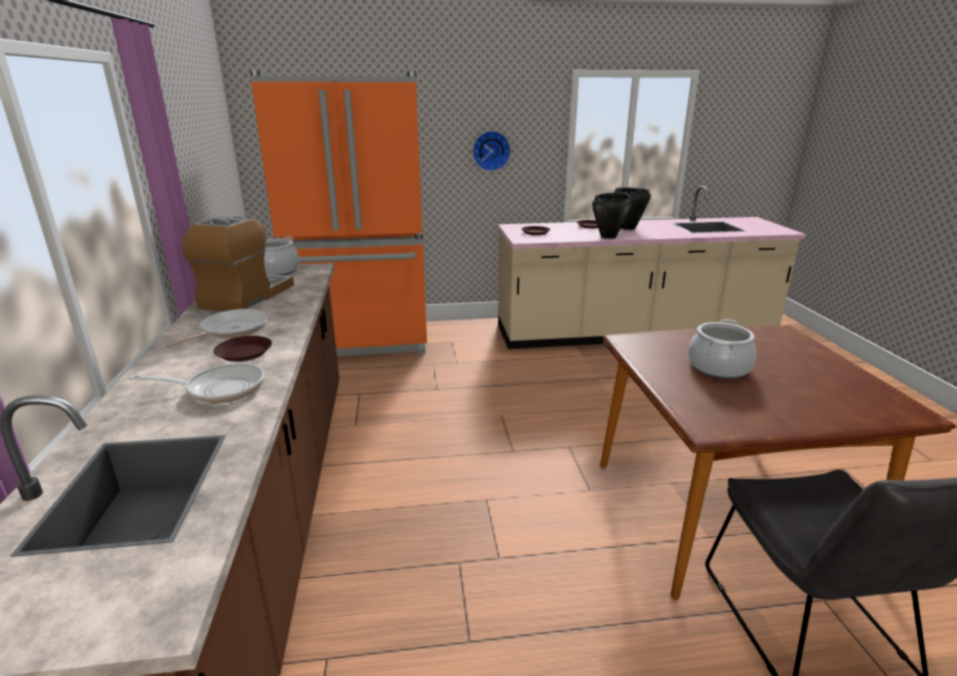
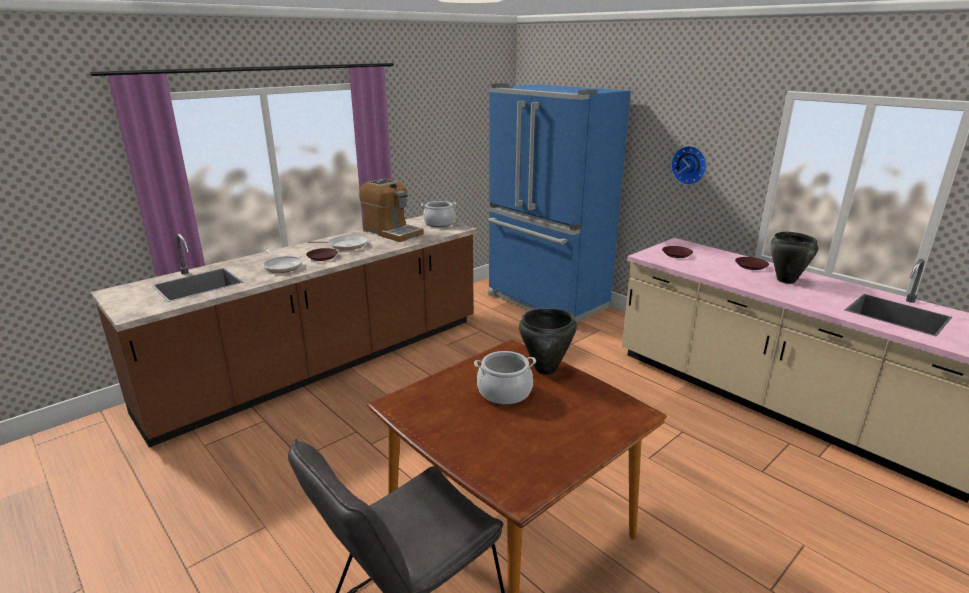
camera: 55 degrees right, 0 degrees up
coffee machine [182,217,294,311] -> coffee machine turned 60 degrees clockwise [359,178,424,242]
orange fridge [250,70,427,356] -> blue fridge [488,83,631,323]
black cooking pot [592,192,631,239] -> black cooking pot moved to [519,308,577,375]

